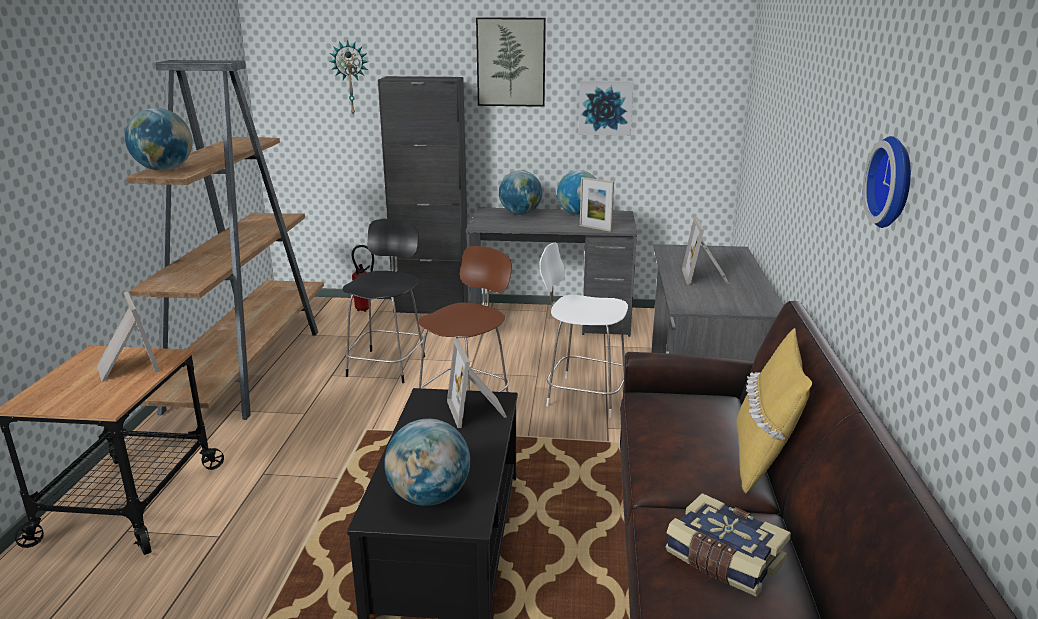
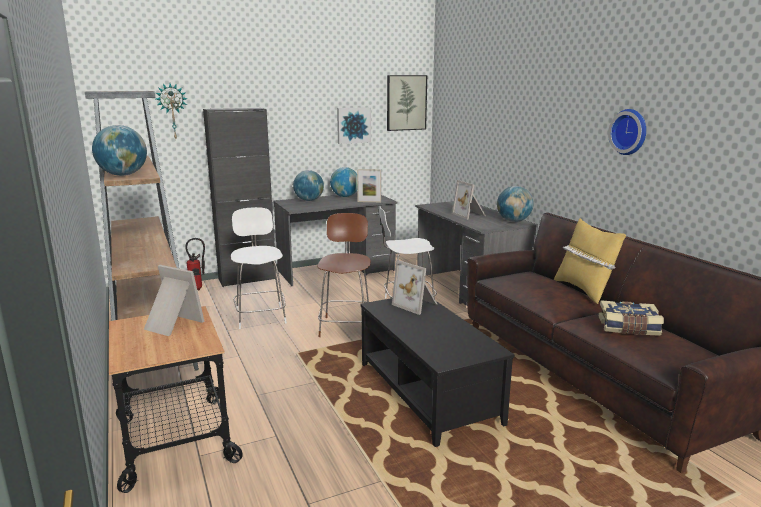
camera: 30 degrees left, 5 degrees down
black chair [342,219,425,383] -> white chair [231,207,287,329]
globe [384,419,470,506] -> globe moved to [497,186,534,222]
picture [476,18,546,107] -> picture moved to [387,75,427,131]

